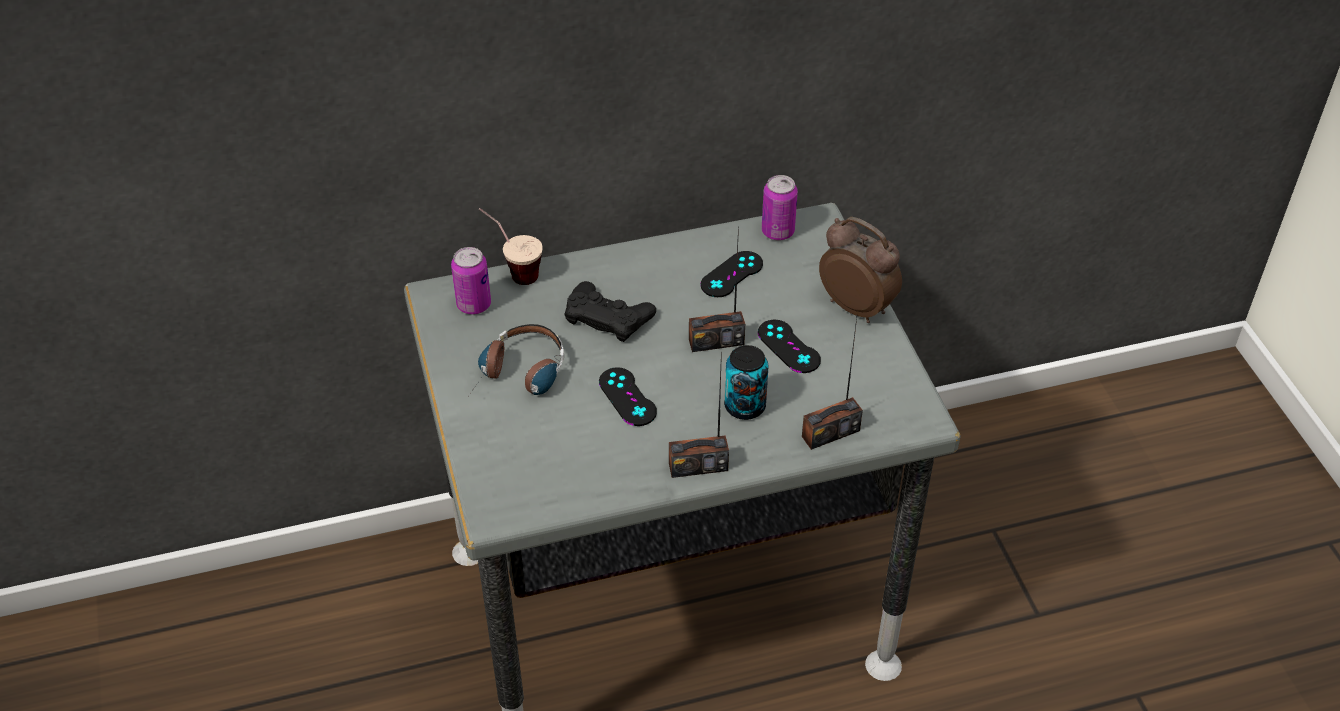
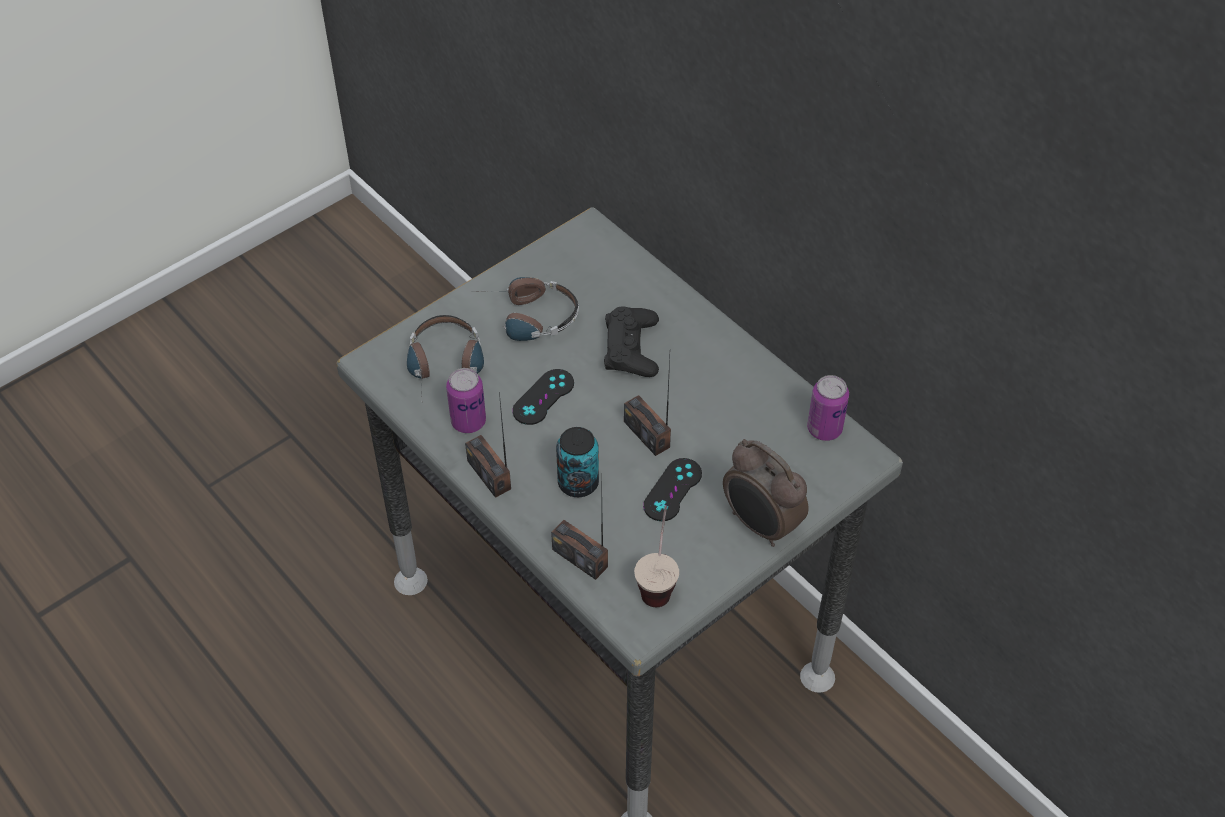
camera: 65 degrees right, 5 degrees up
can [451,247,491,315] -> can moved to [446,368,486,433]
cup [479,208,543,285] -> cup moved to [634,506,679,607]
black game controller [700,251,763,297] -> none
alarm clock [819,217,902,323] -> alarm clock turned 120 degrees clockwise [723,439,809,547]
none -> headphones [407,315,484,395]

